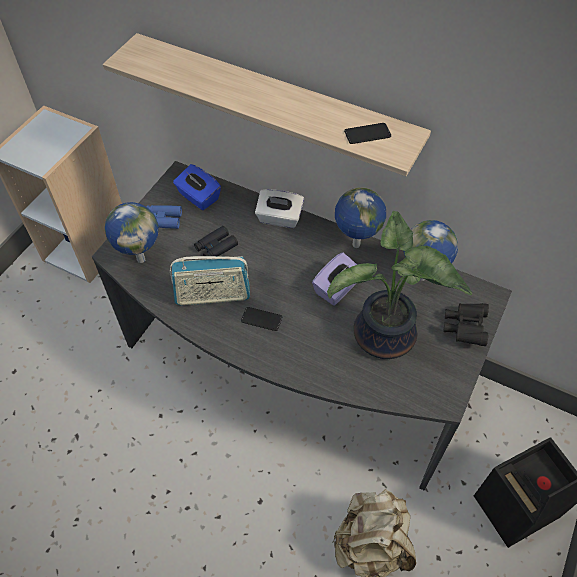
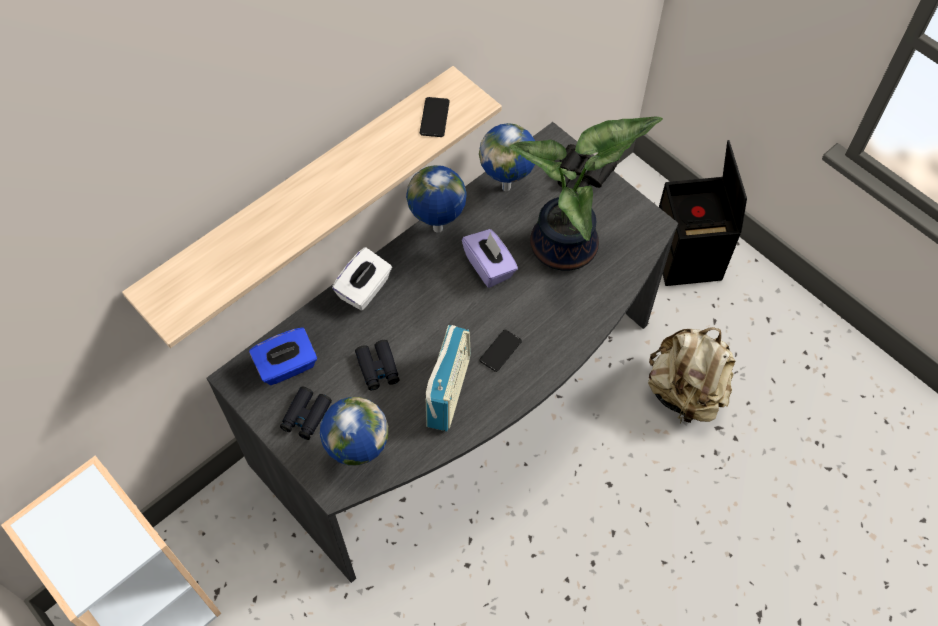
camera: 70 degrees left, 5 degrees up
blue binoculars [146,205,182,229] -> black binoculars [280,386,332,440]

